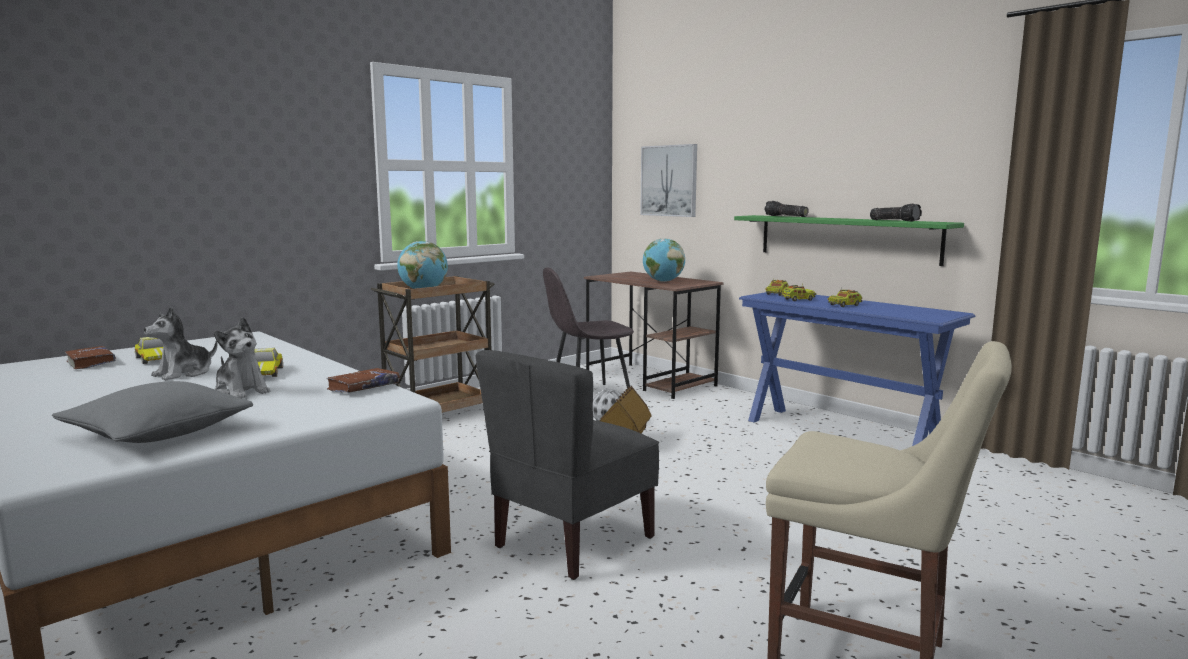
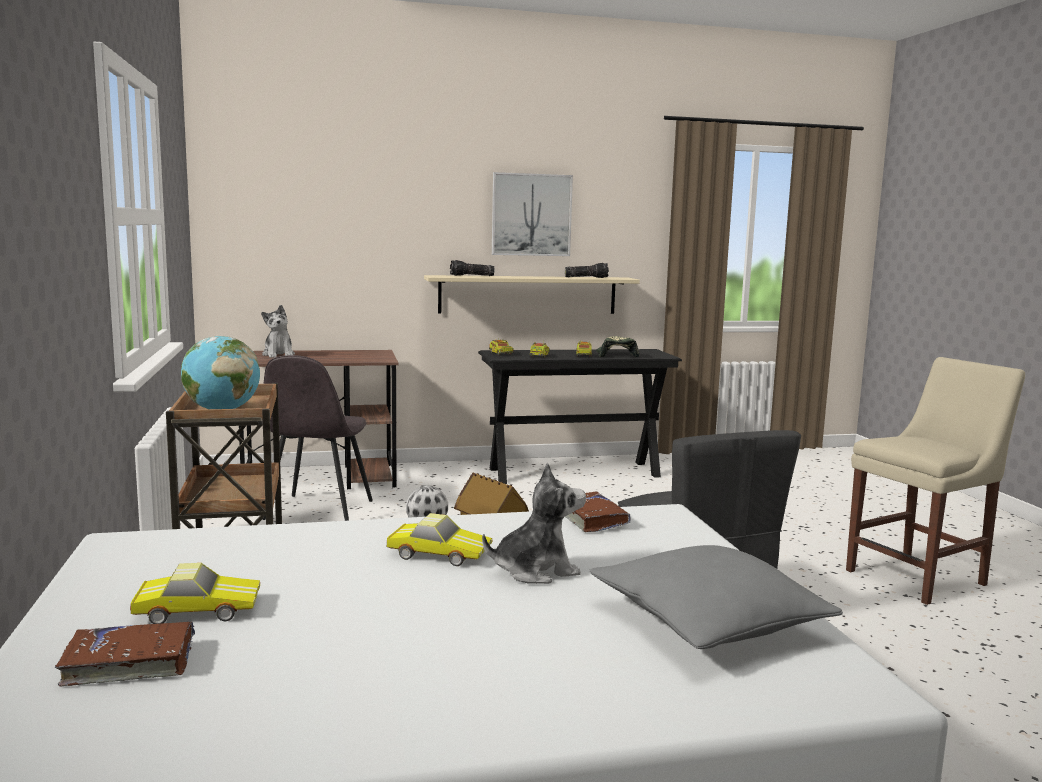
camera: 60 degrees left, 0 degrees up
plush toy [144,306,217,380] -> plush toy moved to [261,305,295,358]
picture [640,144,697,217] -> picture moved to [492,172,573,256]
globe [643,239,685,282] -> none
green shelf [734,215,964,266] -> beige shelf [424,275,640,314]
blue console table [739,292,975,446] -> black console table [478,349,682,484]
none -> cap [596,336,640,357]

